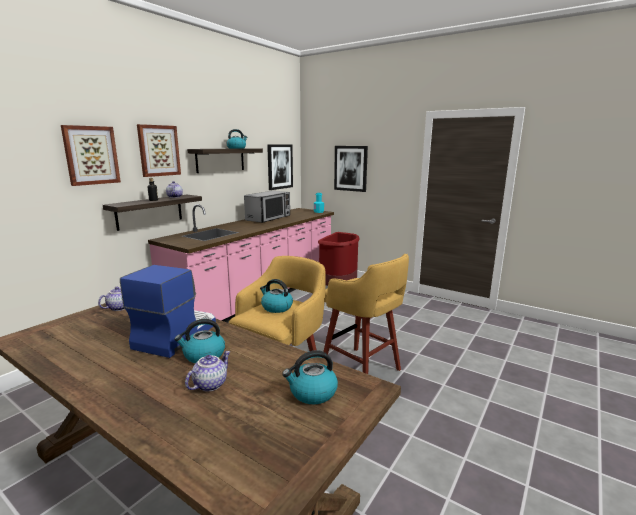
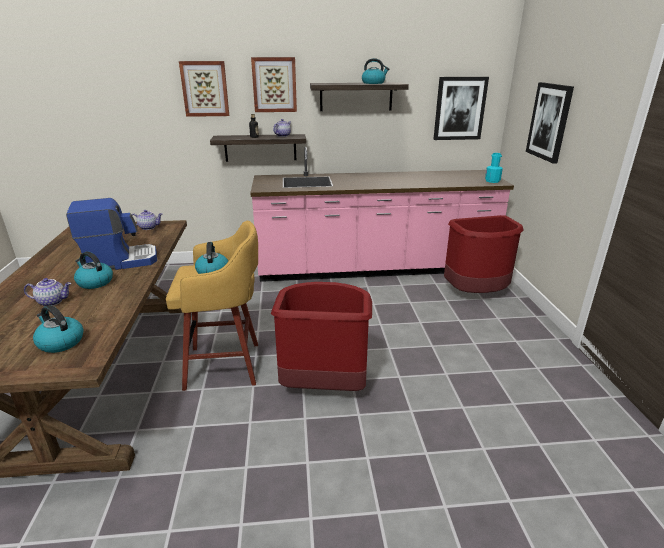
camera: 50 degrees right, 10 degrees up
microwave [244,191,290,223] -> none
yellow stool [323,254,409,374] -> red trash can [271,282,372,391]

